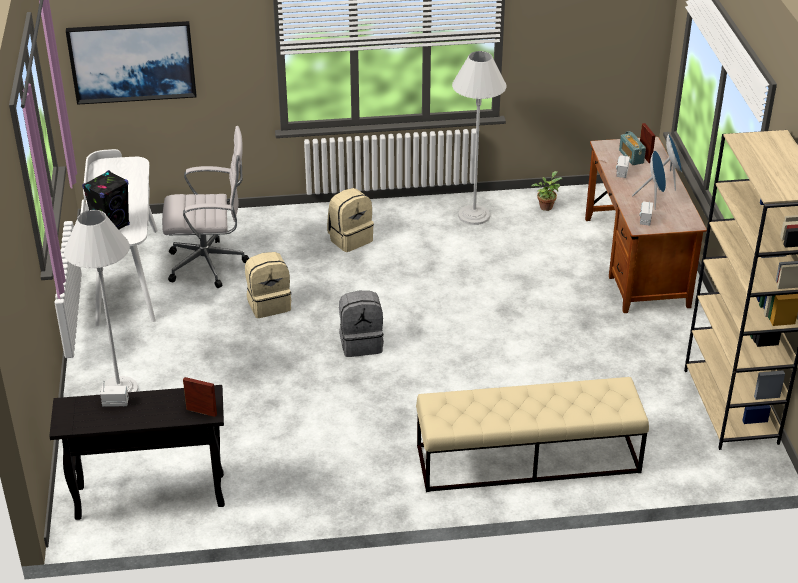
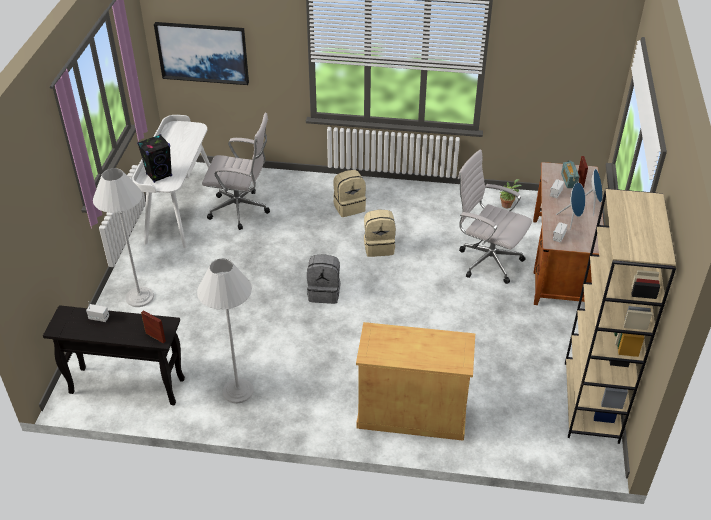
camera: 15 degrees right, 5 degrees up
beige backpack [245,252,291,318] -> beige backpack moved to [364,209,396,257]
beige bench [416,377,649,492] -> beige cabinet [356,322,475,441]
white floor lamp [452,51,507,225] -> white floor lamp moved to [197,259,253,404]
none -> white office chair [458,149,532,284]

